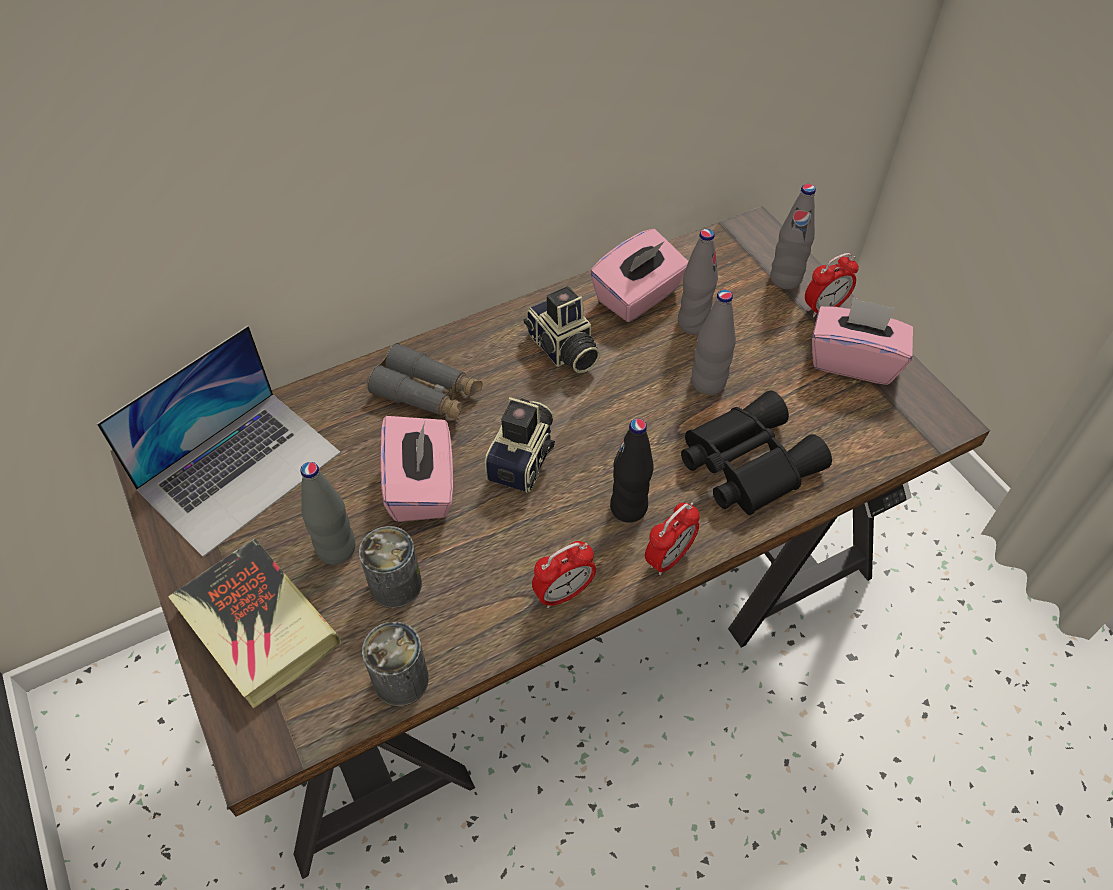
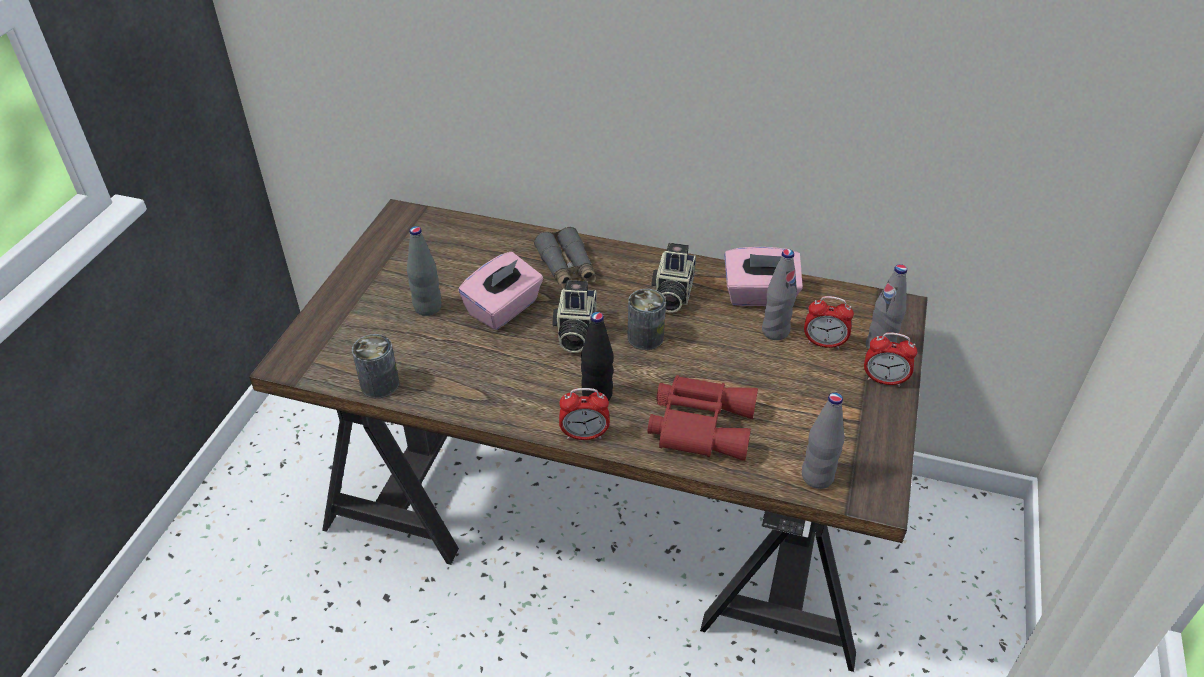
camera: 45 degrees right, 10 degrees down
laptop [97,326,341,557] -> none
book [168,538,341,709] -> none
can [359,526,422,608] -> can moved to [627,289,666,350]
camera [485,397,555,493] -> camera turned 120 degrees clockwise [552,280,597,353]
alarm clock [532,541,596,608] -> alarm clock moved to [804,296,854,349]
black binoculars [681,391,832,515] -> red binoculars [648,375,758,461]
grey bottle [692,290,736,395] -> grey bottle moved to [802,392,845,489]
pink tissue box [812,297,913,385] -> none

